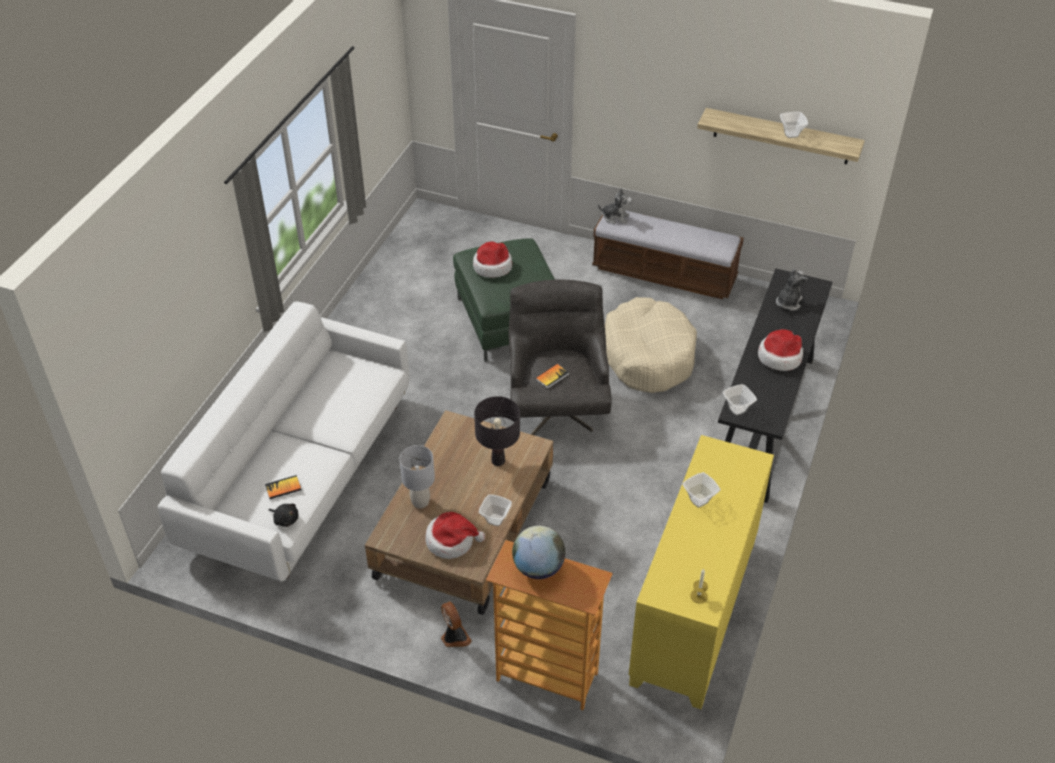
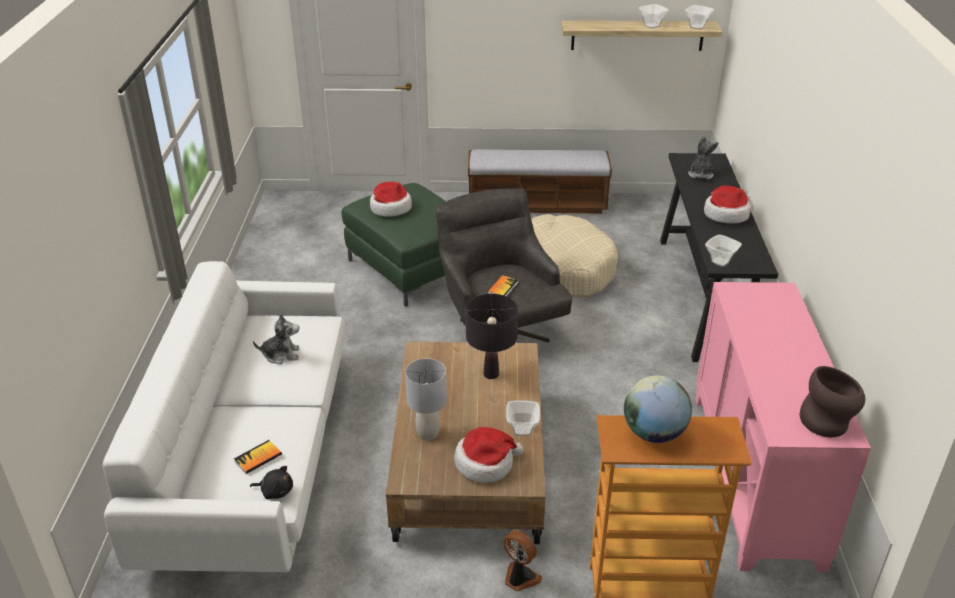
camera: 20 degrees left, 10 degrees down
plush toy [598,188,632,224] -> plush toy moved to [253,314,299,364]
yellow cabinet [629,435,774,709] -> pink cabinet [695,282,871,572]
bowl [682,472,721,508] -> bowl moved to [685,5,714,30]
candle [690,569,708,603] -> brown vase [800,366,865,437]

